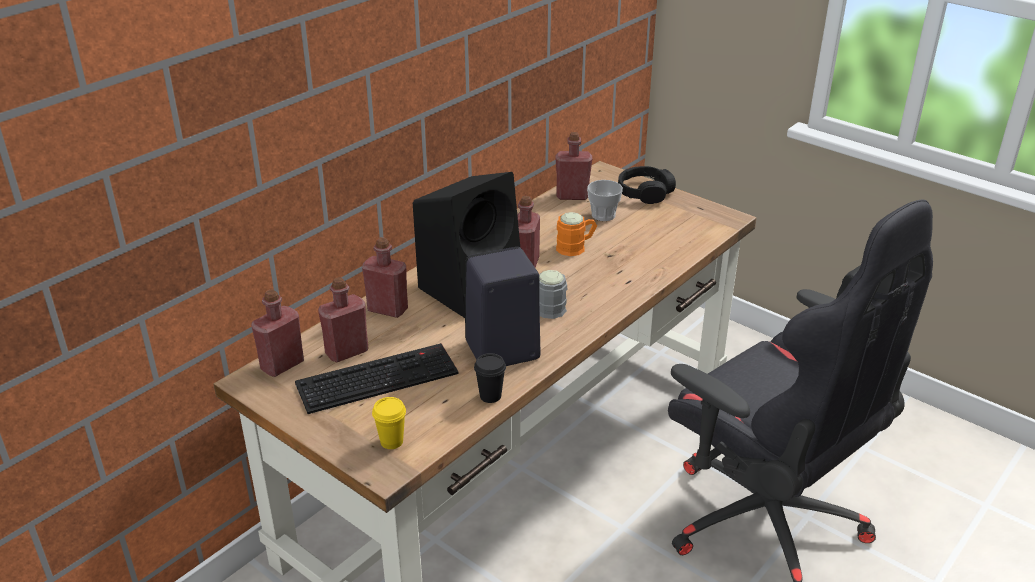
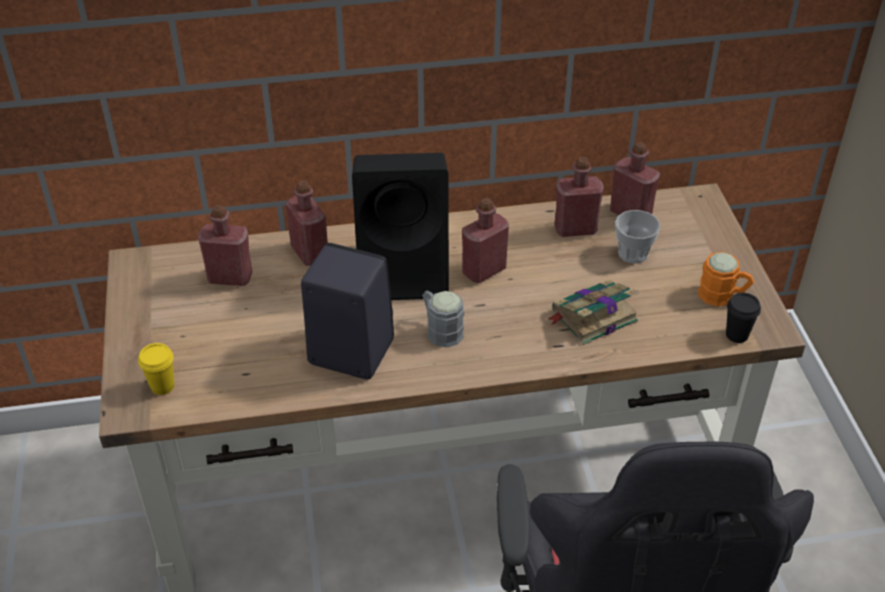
camera: 40 degrees right, 10 degrees up
red bottle [251,289,304,377] -> red bottle moved to [554,157,604,237]
keyboard [295,343,459,414] -> none
black cup [474,353,506,403] -> black cup moved to [726,293,761,343]
orange mug [556,212,597,256] -> orange mug moved to [698,252,754,306]
black headphones [618,166,676,204] -> none
none -> book [548,280,639,345]

